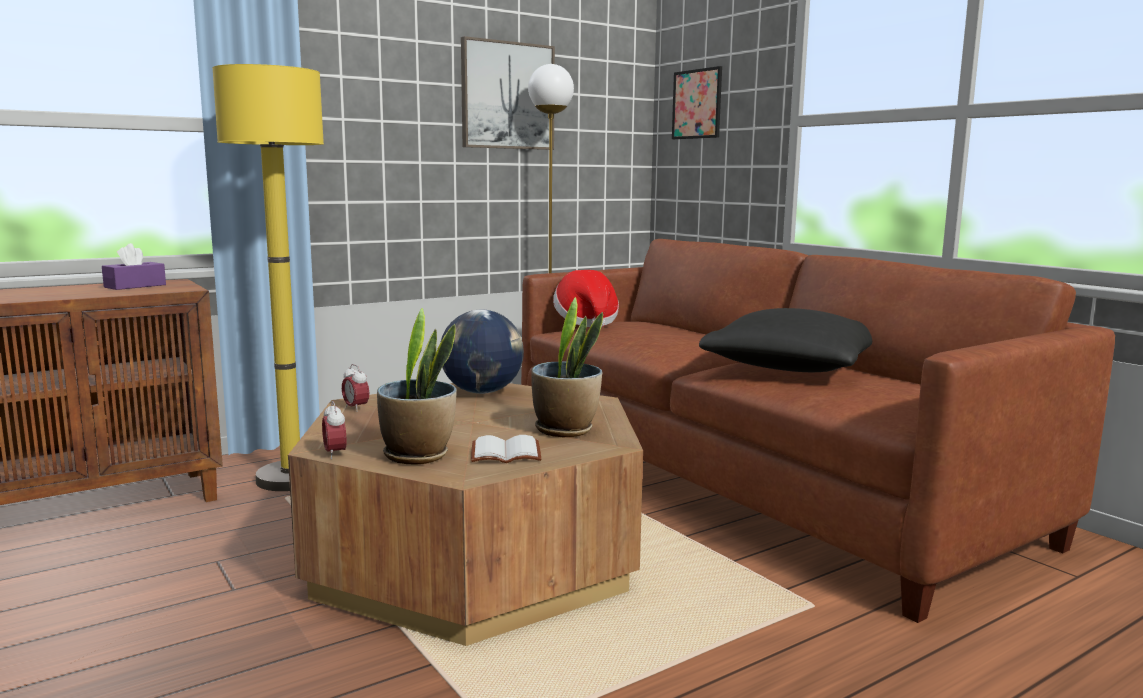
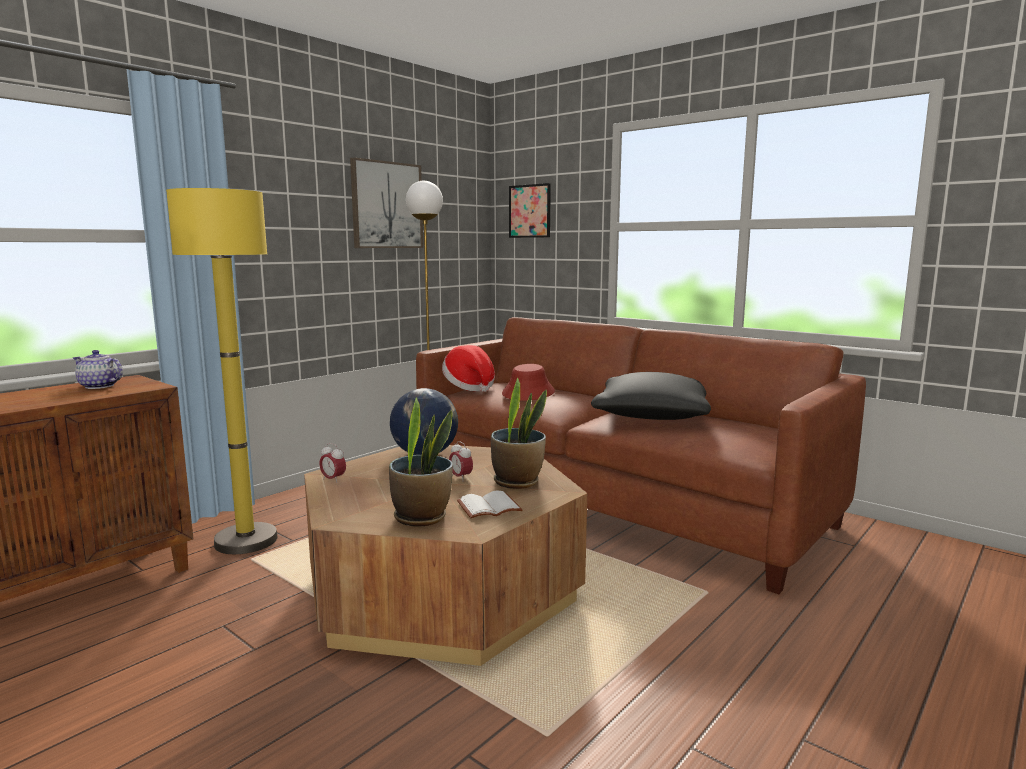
camera: 15 degrees left, 0 degrees up
purple tissue box [102,243,166,290] -> teapot [73,350,123,389]
alarm clock [322,401,346,459] -> alarm clock moved to [449,441,473,481]
none -> red hat [502,364,555,401]

